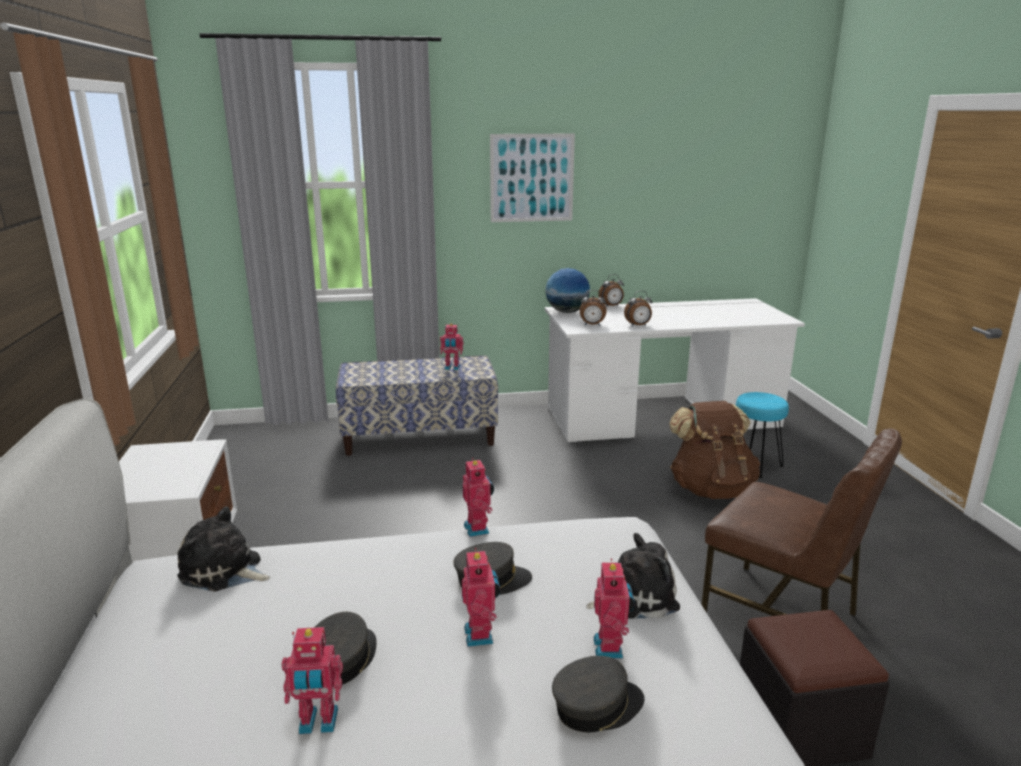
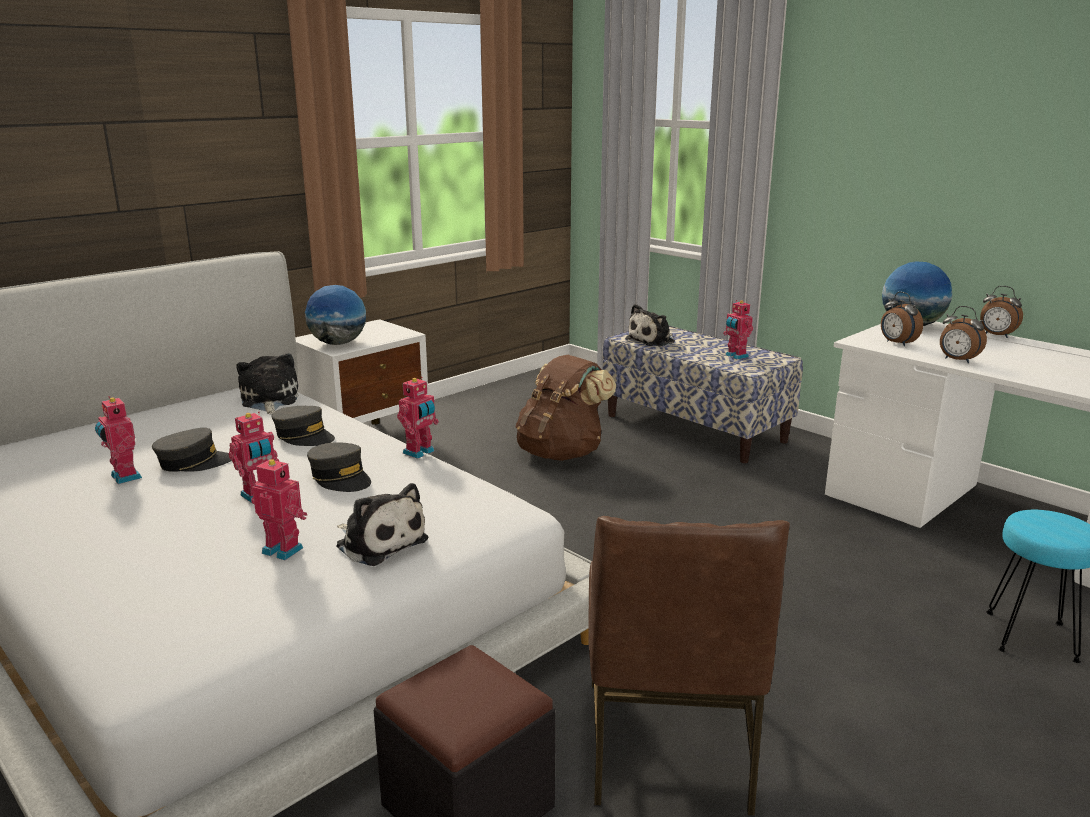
camera: 55 degrees right, 0 degrees up
picture [490,134,575,222] -> none
grey cap [552,656,645,732] -> grey cap moved to [272,406,335,446]
toy robot [594,558,635,659] -> toy robot turned 120 degrees counterclockwise [251,459,307,560]
brown backpack [669,401,760,499] -> brown backpack moved to [516,355,616,461]
none -> globe [305,285,366,345]
none -> plush toy [625,304,675,347]

